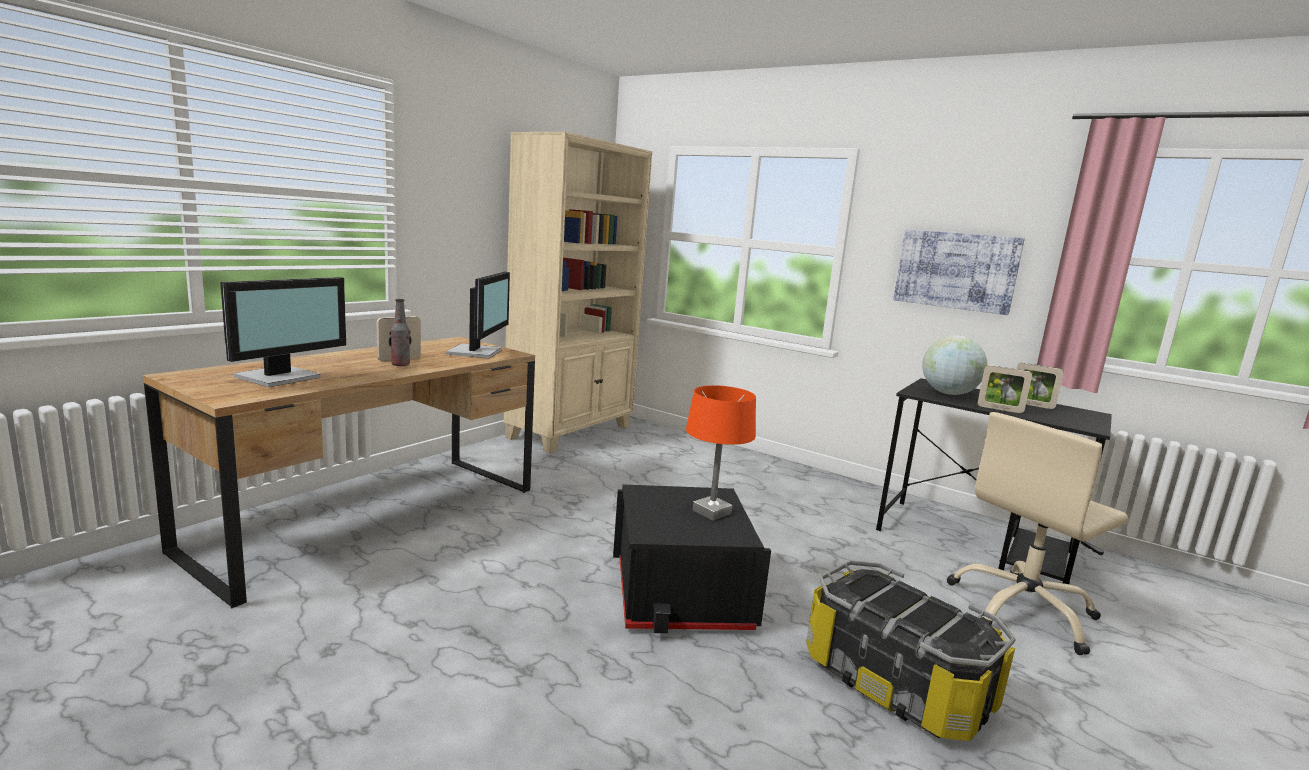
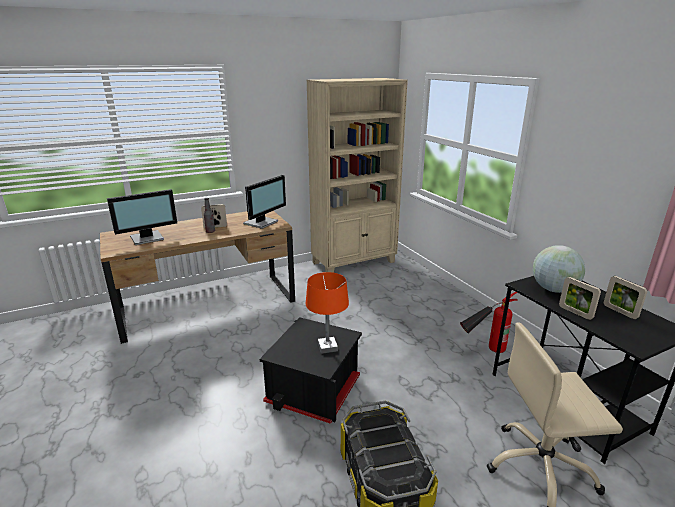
camera: 30 degrees right, 10 degrees up
picture [893,229,1025,315] -> none
none -> fire extinguisher [460,292,518,353]

